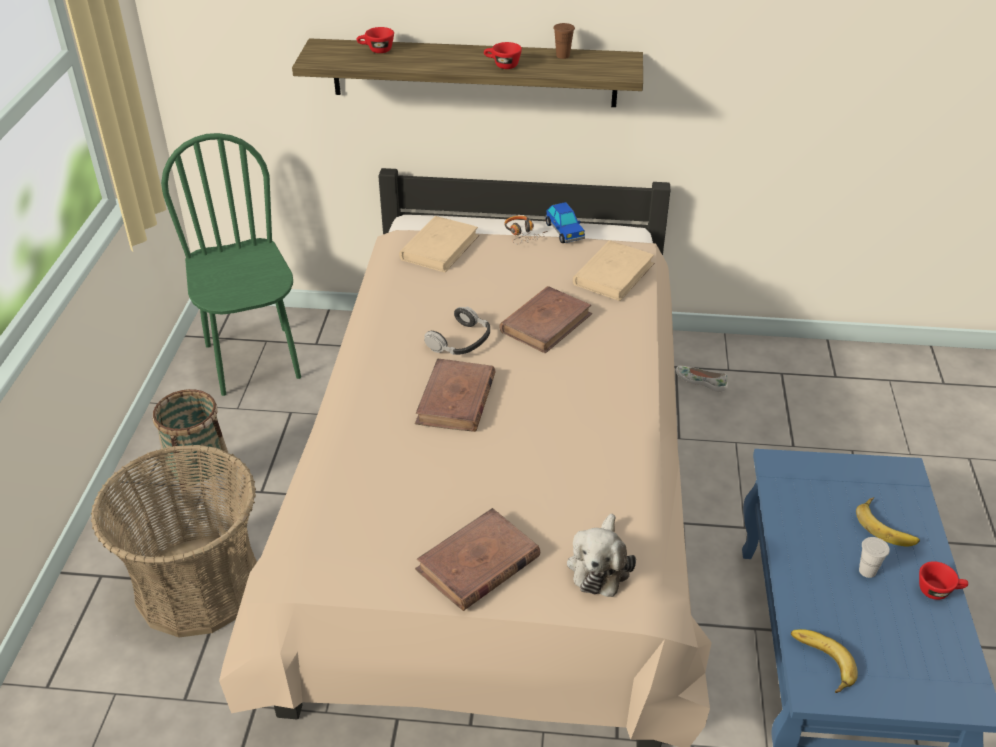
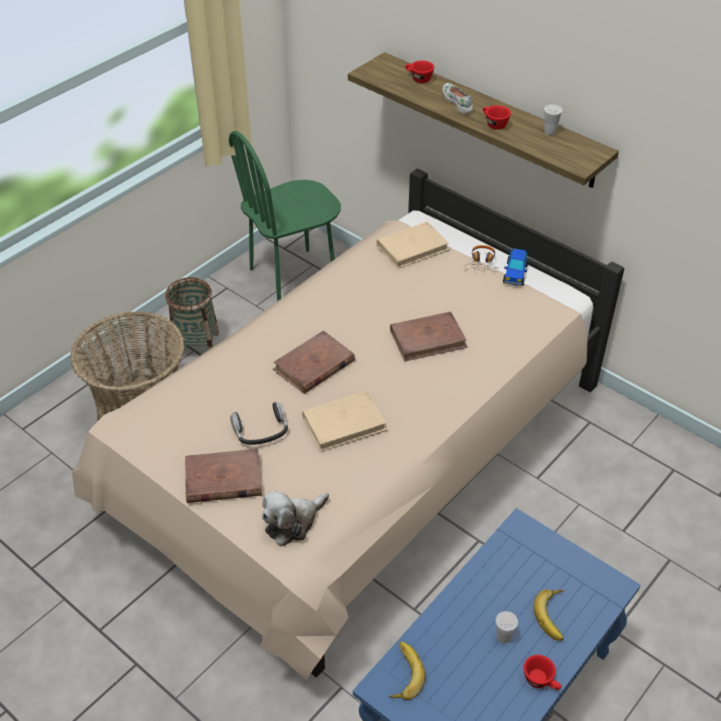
camera: 35 degrees right, 5 degrees up
green chair [161,133,301,396] -> green chair turned 135 degrees counterclockwise [229,131,341,301]
headphones [424,306,490,355] -> headphones moved to [230,402,288,445]
brown cup [553,23,575,59] -> white cup [544,105,563,135]
beige book [573,240,654,301] -> beige book moved to [302,391,388,452]
white shoe [676,366,728,392] -> white shoe moved to [443,83,473,114]

